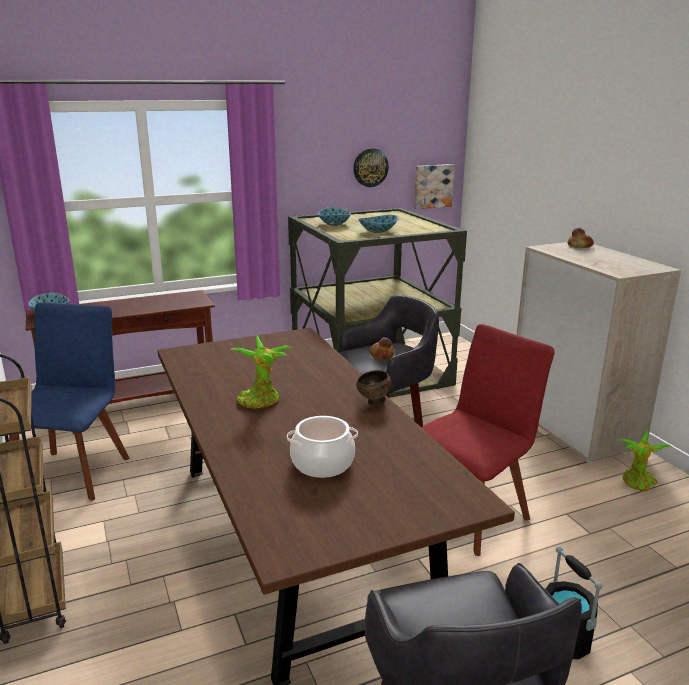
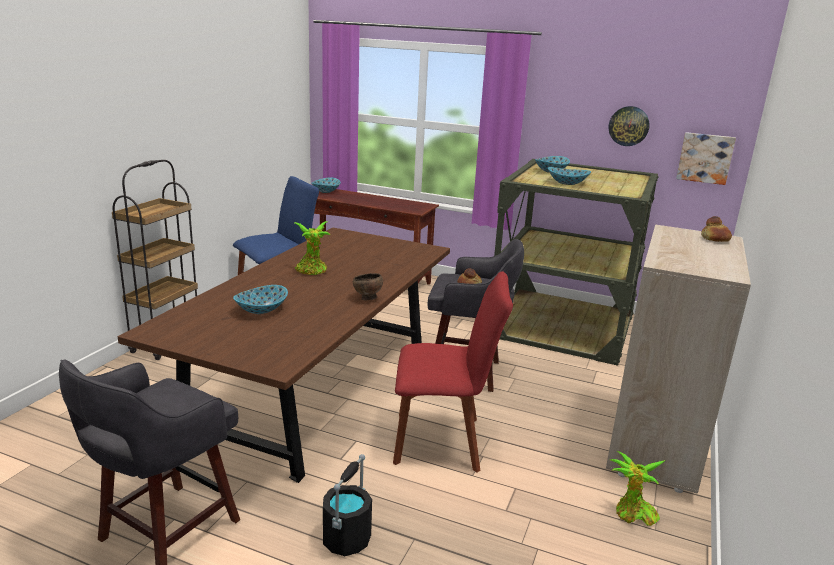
camera: 45 degrees right, 0 degrees up
cooking pot [287,416,358,478] -> bowl [233,285,288,314]

